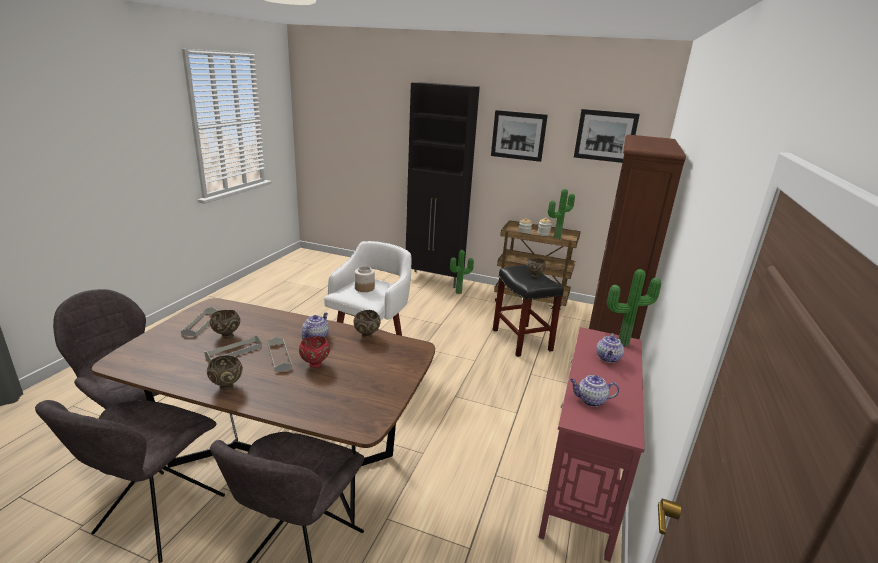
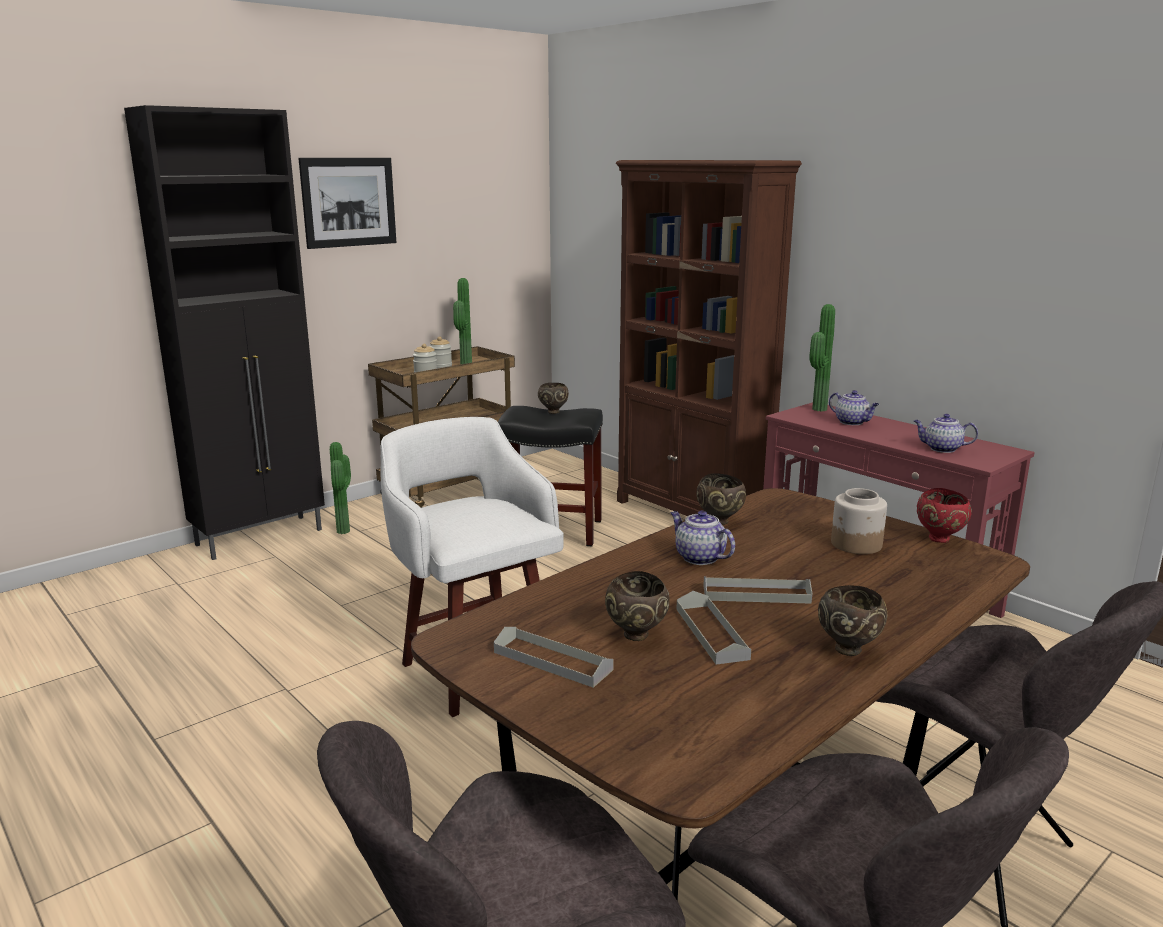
camera: 60 degrees left, 5 degrees down
red bowl [299,336,330,368] -> red bowl moved to [917,488,972,543]
jar [355,266,375,292] -> jar moved to [831,488,887,554]
teapot [570,375,619,407] -> teapot turned 75 degrees clockwise [914,414,978,453]
picture [574,109,640,163] -> none

